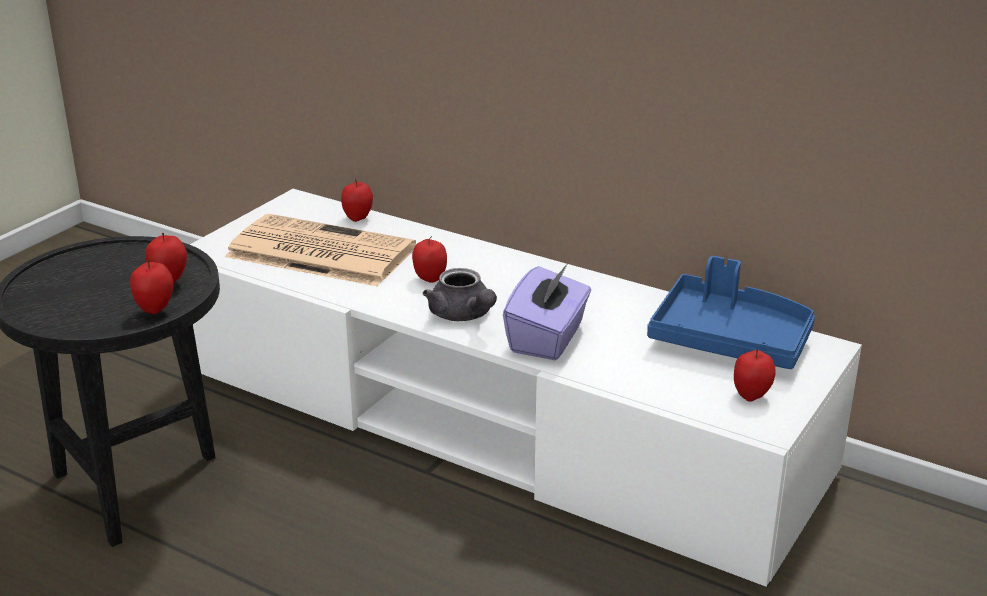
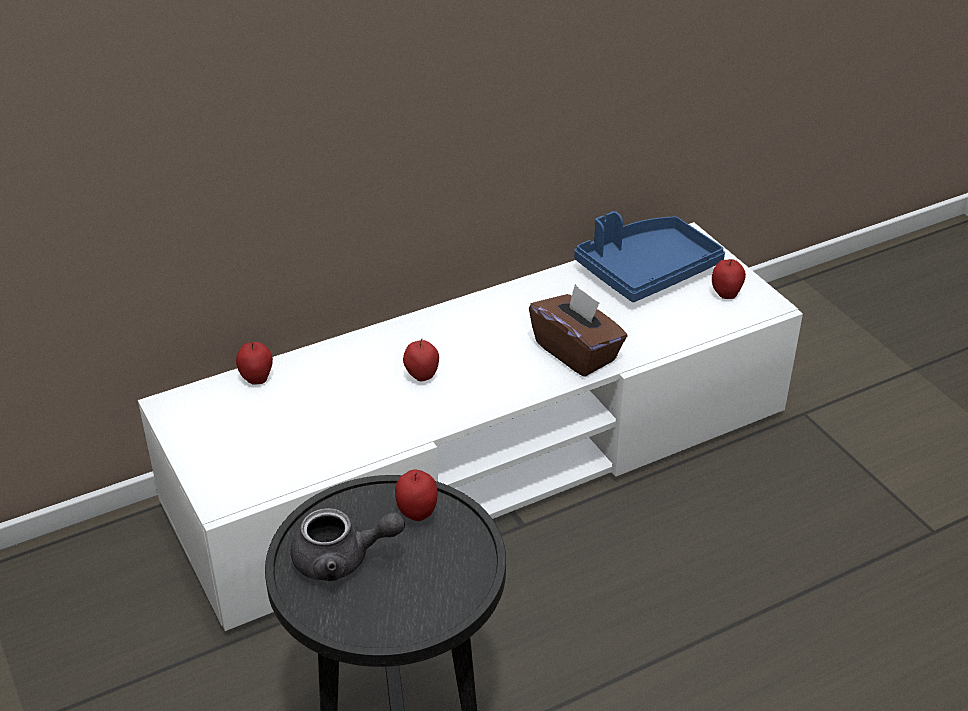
camera: 60 degrees left, 10 degrees up
apple [130,260,173,314] -> none
newspaper [225,214,416,286] -> none
grey teapot [423,268,497,321] -> grey teapot moved to [291,508,405,581]
purple tissue box [503,265,591,360] -> brown tissue box [529,284,627,377]

